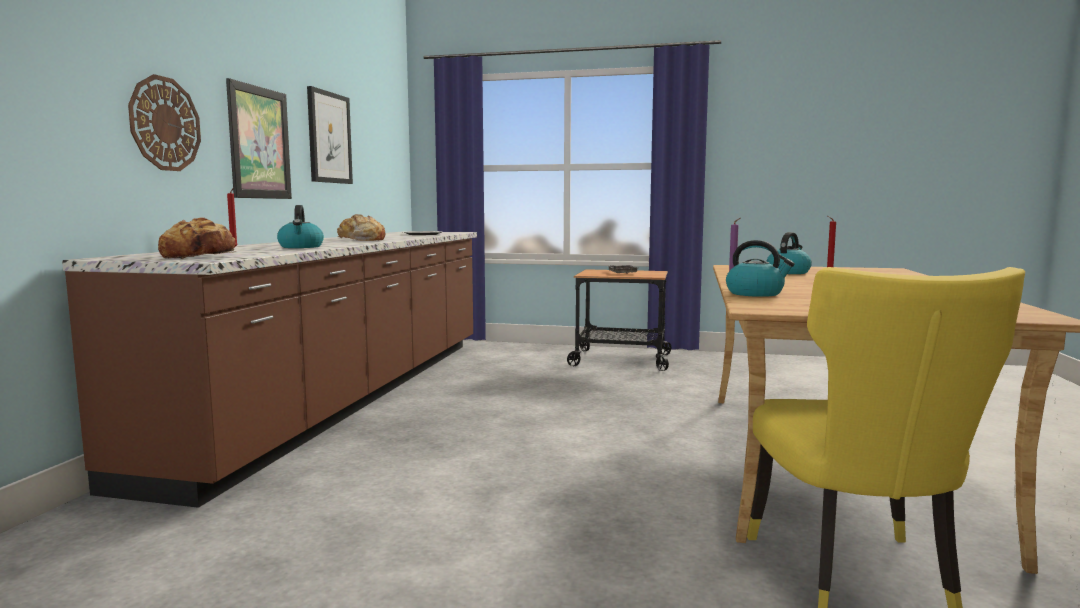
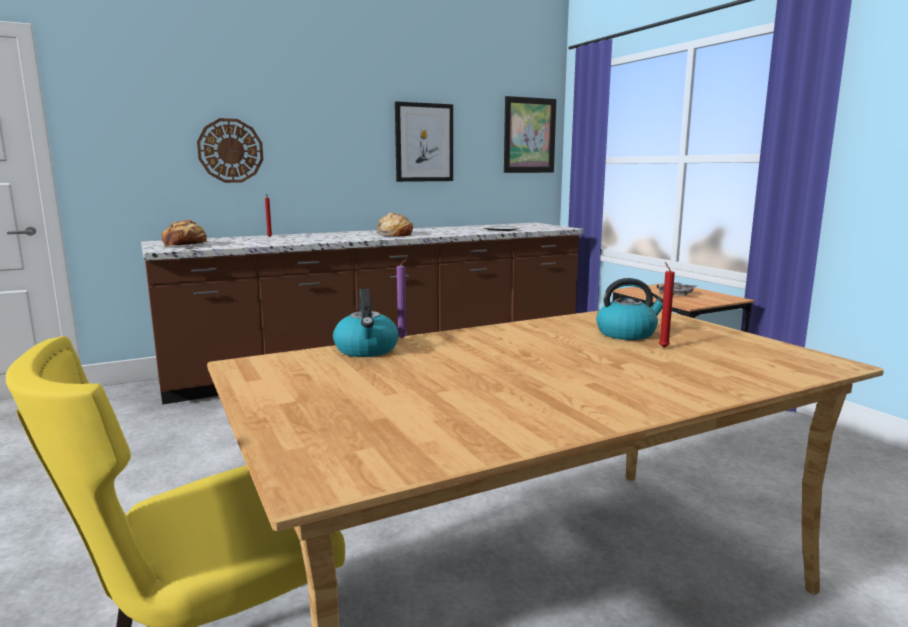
camera: 50 degrees right, 5 degrees up
picture [226,78,292,199] -> picture moved to [504,96,557,173]
kettle [277,205,324,248] -> none

